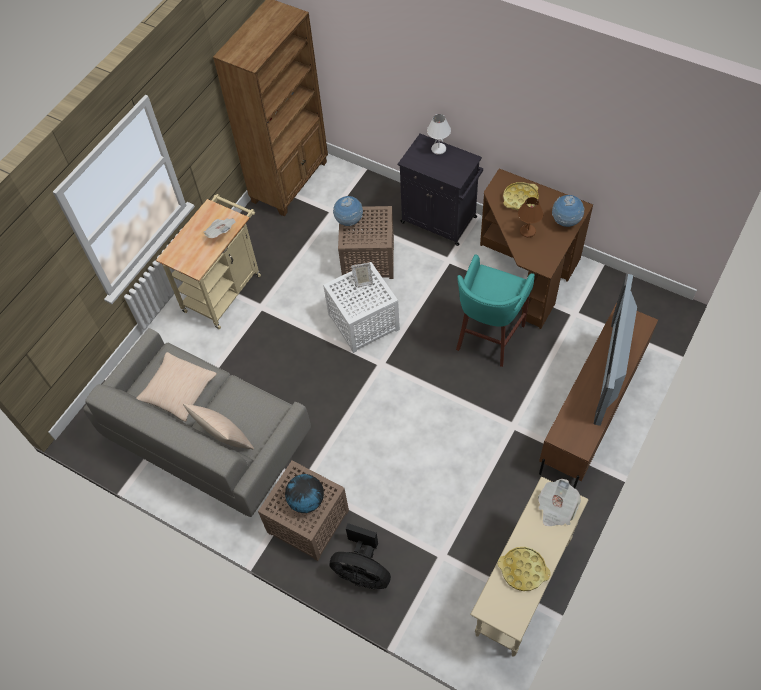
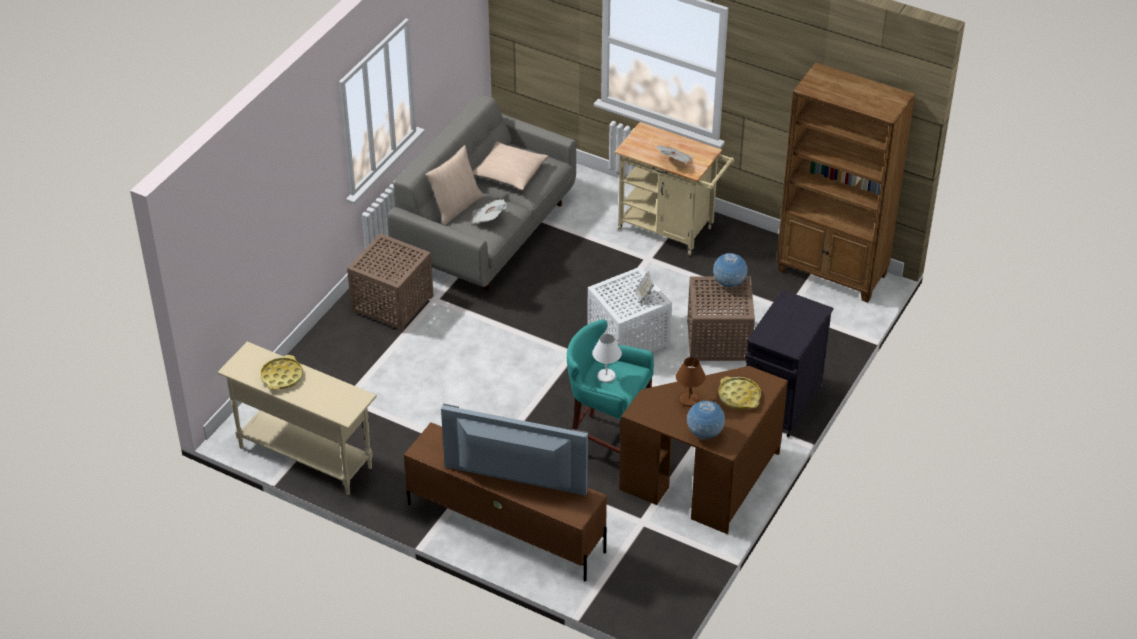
camera: 85 degrees right, 15 degrees down
globe [285,474,324,513] -> none
black fan [330,523,391,589] -> none
white table lamp [427,114,451,155] -> white table lamp moved to [592,334,622,383]
newspaper [538,479,581,526] -> newspaper moved to [472,199,507,224]

